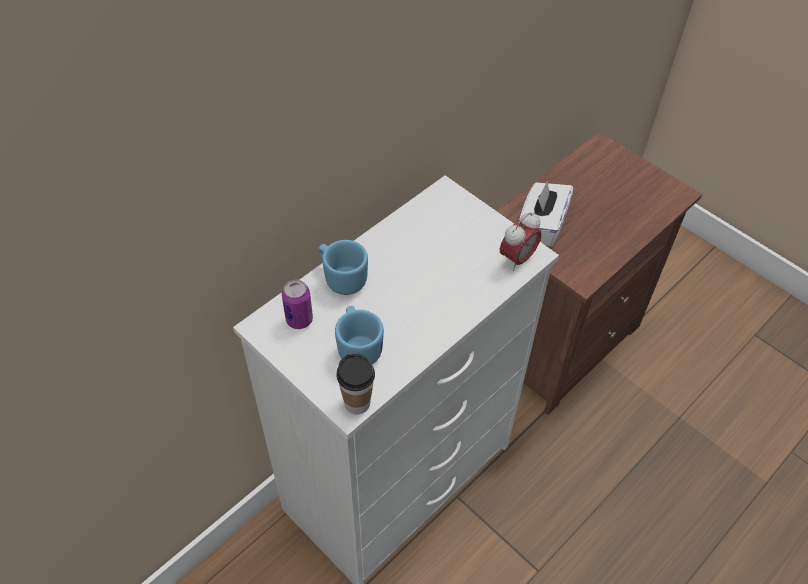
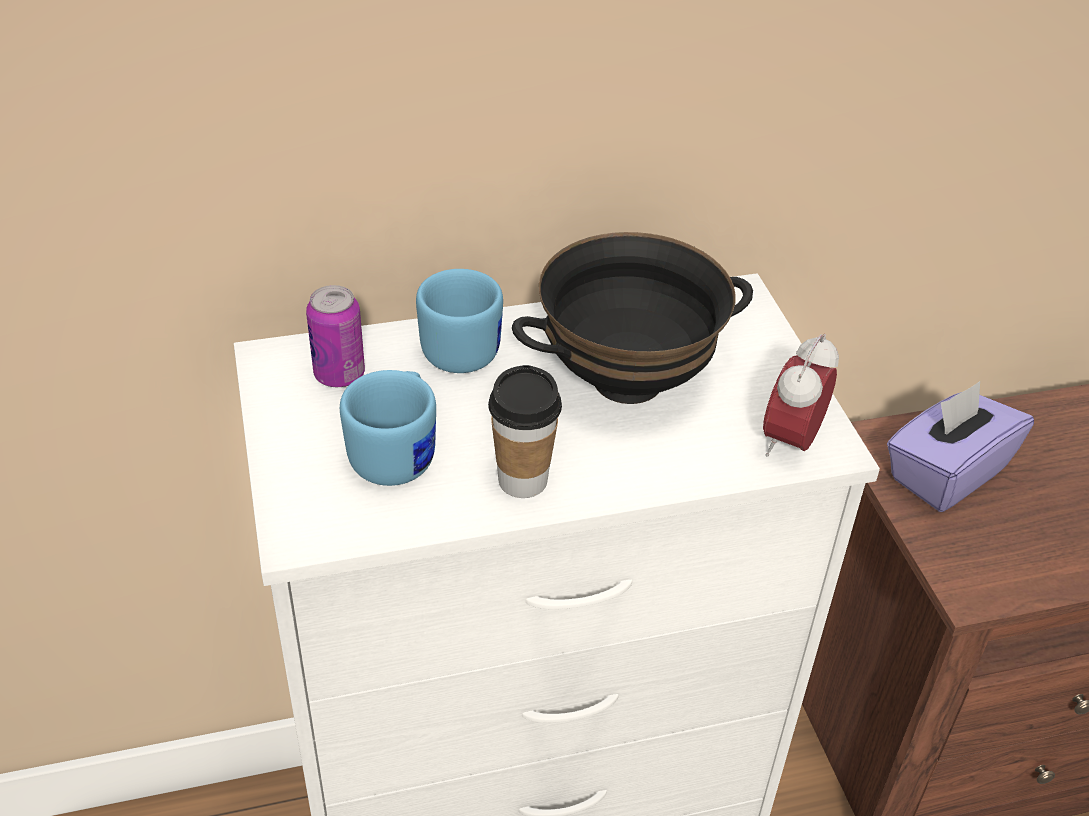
camera: 30 degrees right, 10 degrees down
cup [337,353,375,414] -> cup moved to [488,365,562,498]
alarm clock [500,212,542,271] -> alarm clock turned 135 degrees clockwise [763,334,839,457]
white tissue box [519,181,573,247] -> purple tissue box [887,381,1034,512]
none -> black bowl [512,232,753,404]

